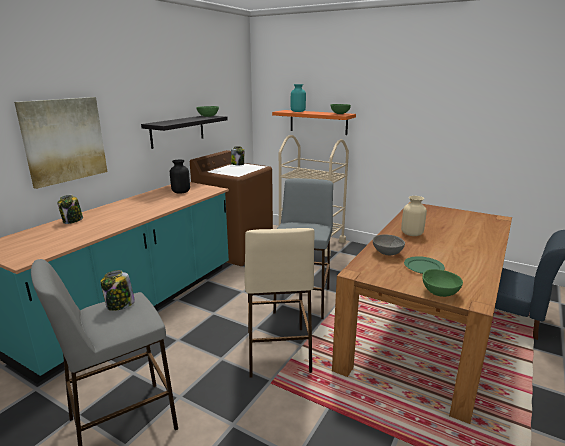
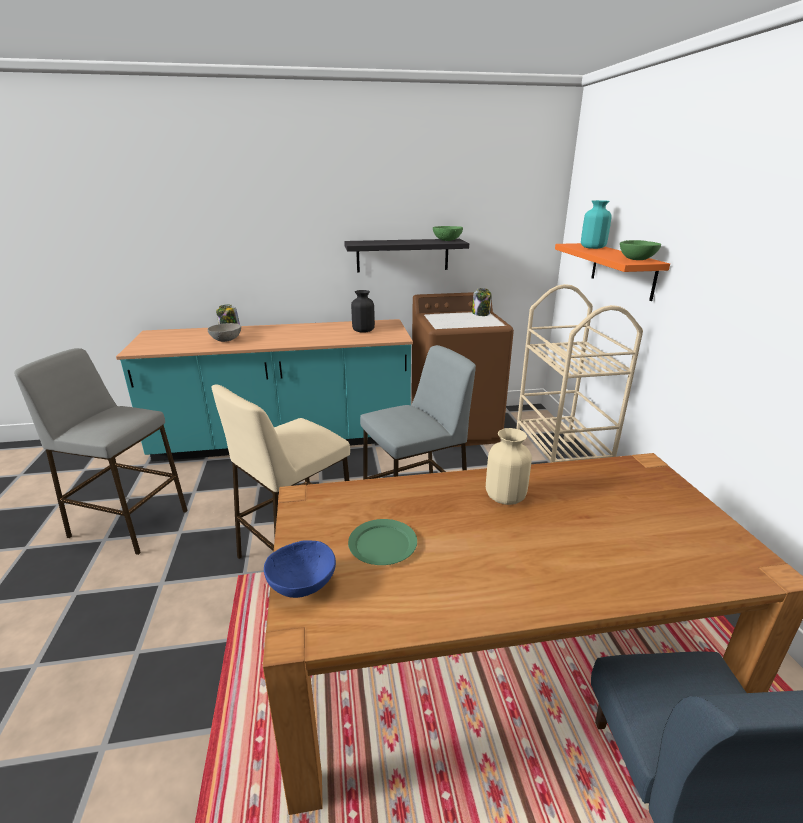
camera: 50 degrees right, 5 degrees up
picture [14,97,107,189] -> none
jar [101,270,135,311] -> none
grey bowl [373,234,405,255] -> grey bowl moved to [208,323,241,342]
green bowl [422,269,463,297] -> blue bowl [264,540,336,598]

